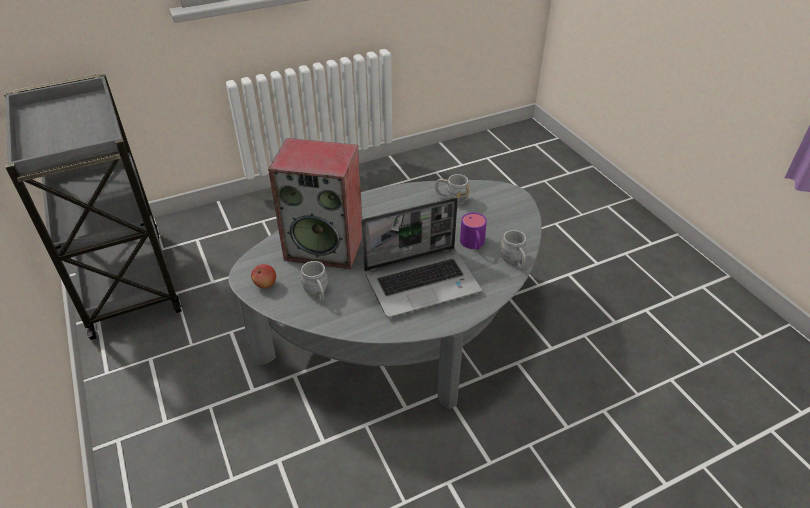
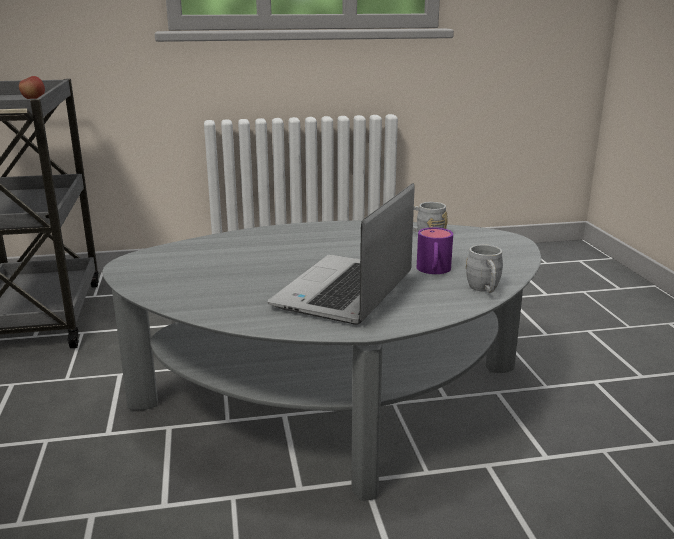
camera: 15 degrees right, 20 degrees down
apple [251,264,276,289] -> apple moved to [19,76,45,99]
speaker [268,138,362,269] -> none
grey mug [300,261,328,301] -> none
laptop [361,197,482,318] -> laptop turned 120 degrees clockwise [268,183,414,325]

